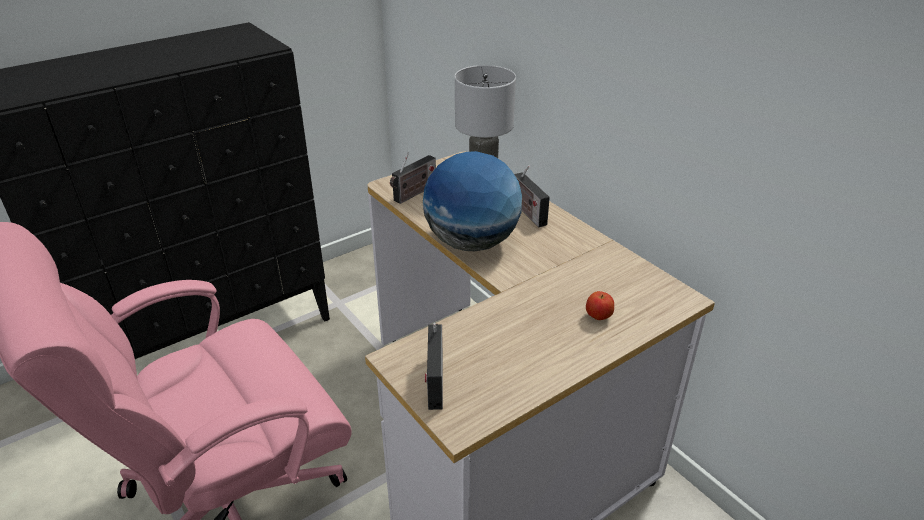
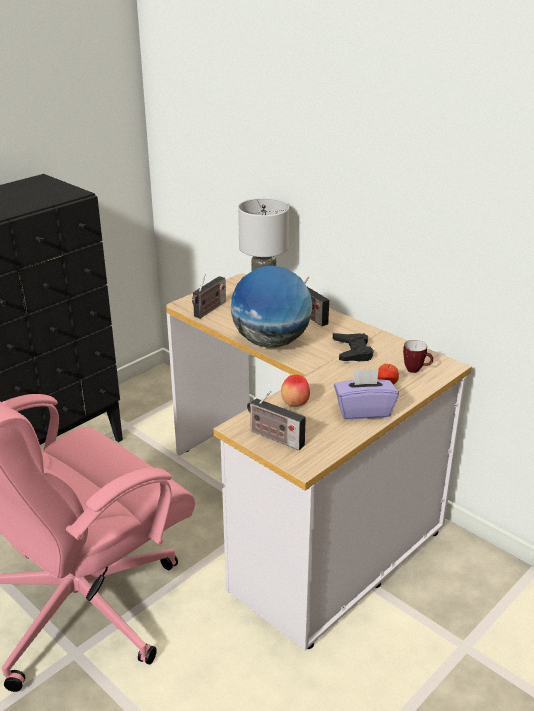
camera: 10 degrees left, 5 degrees down
radio [425,323,443,410] -> radio turned 45 degrees counterclockwise [247,391,306,450]
none -> apple [281,375,310,407]
none -> black game controller [333,333,374,361]
none -> purple tissue box [334,368,399,419]
none -> mug [403,340,433,373]

